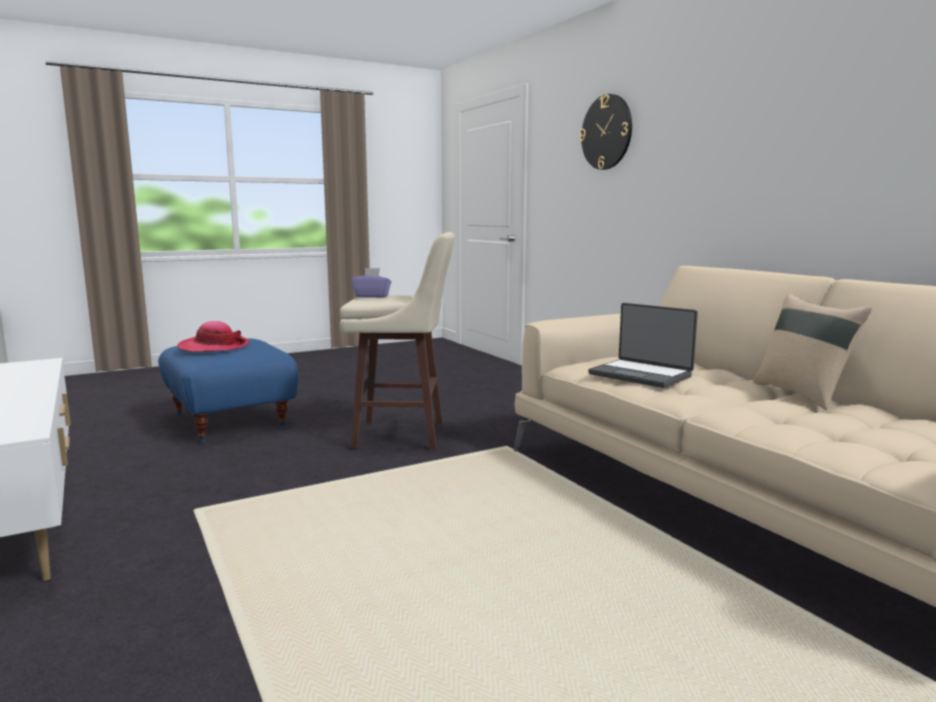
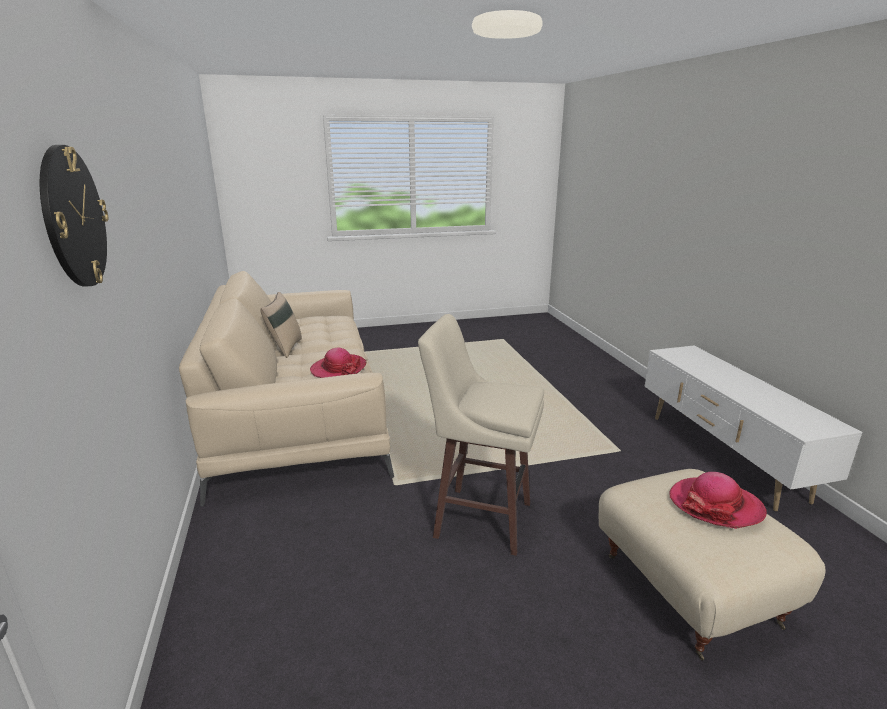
camera: 165 degrees left, 10 degrees up
blue ottoman [158,338,298,444] -> beige ottoman [598,469,826,660]
purple tissue box [351,268,391,298] -> none
laptop [588,303,698,388] -> hat [310,347,366,378]

